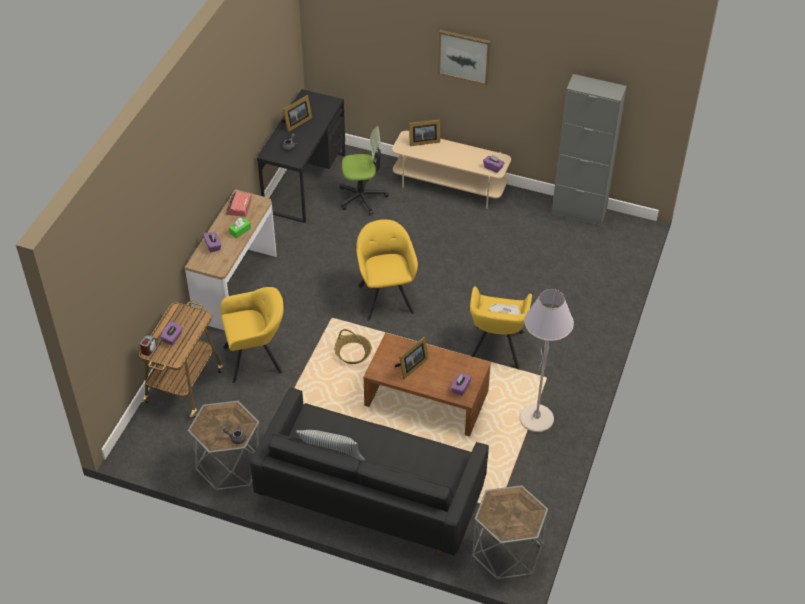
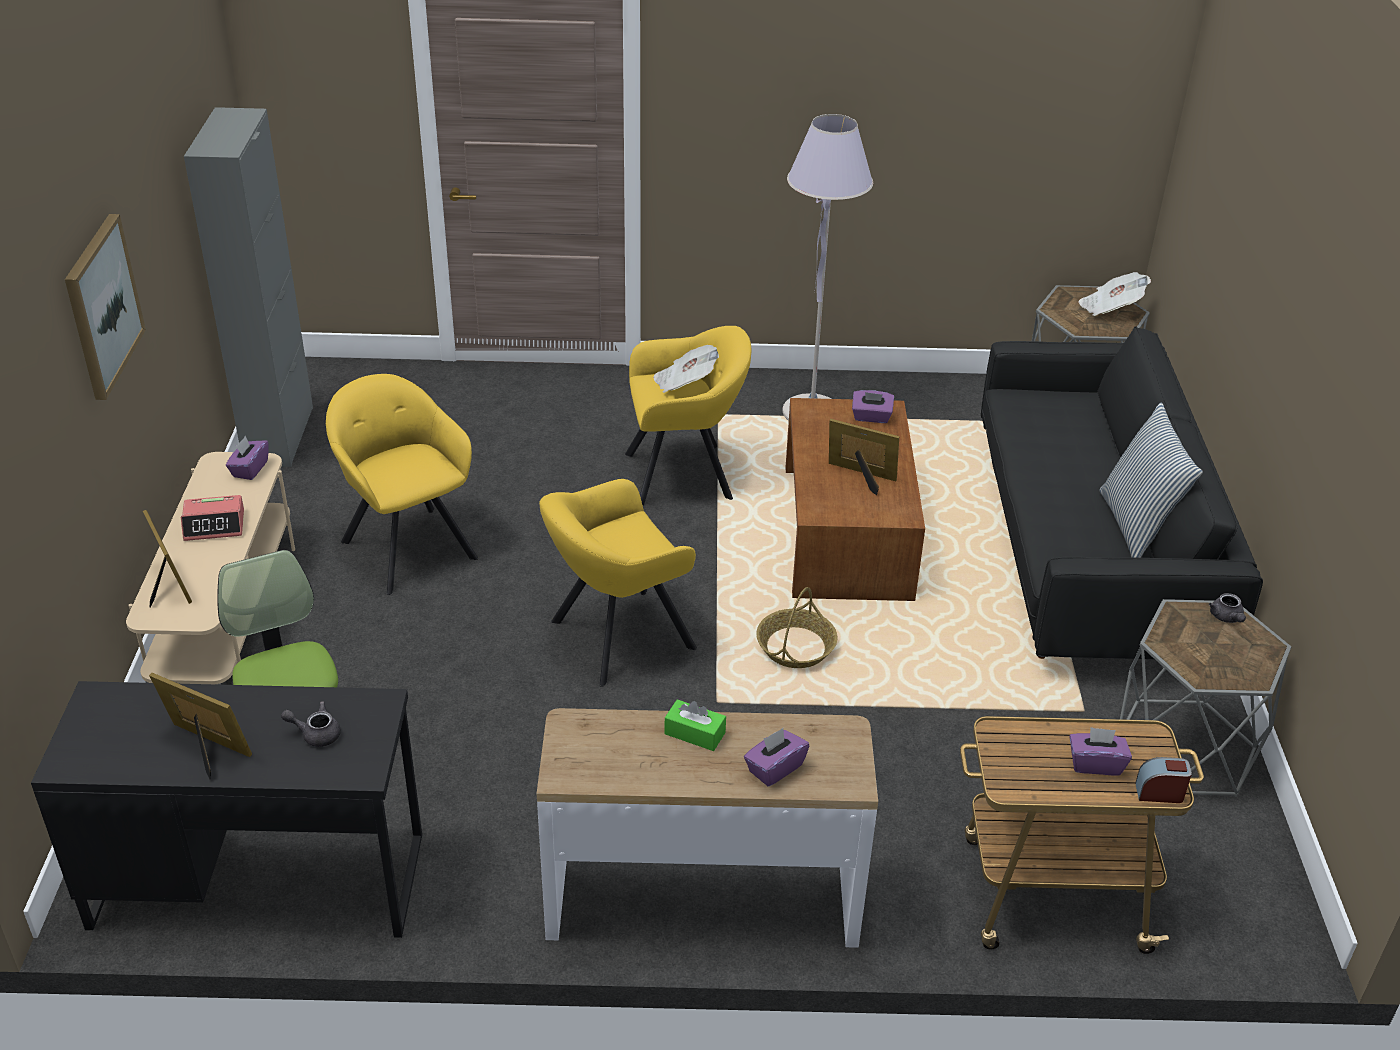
camera: 110 degrees left, 10 degrees down
yellow armchair [220,287,284,383] -> yellow armchair moved to [326,374,478,595]
alarm clock [226,191,252,217] -> alarm clock moved to [181,495,244,541]
none -> newspaper [1078,272,1151,316]

